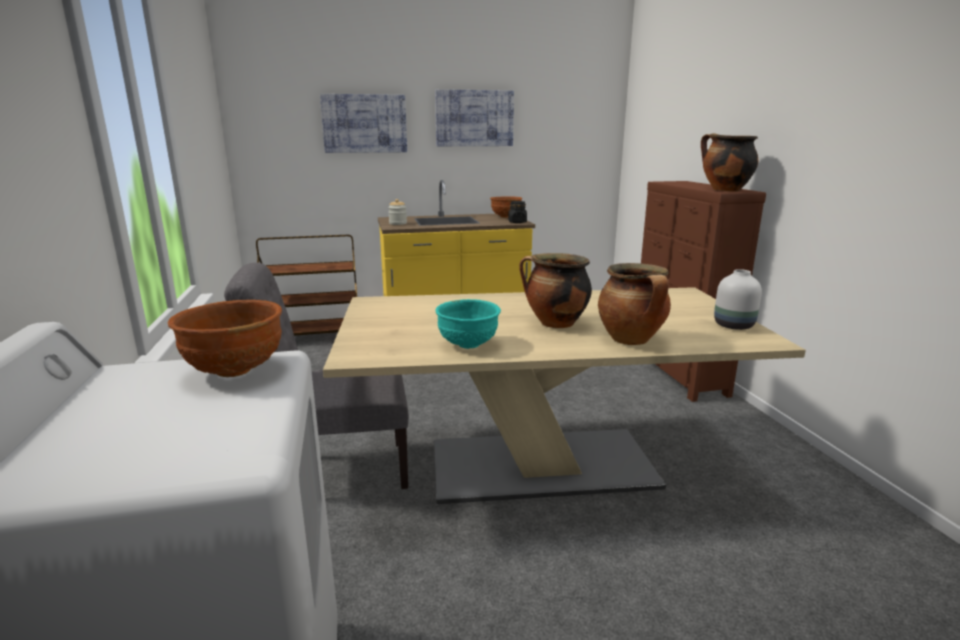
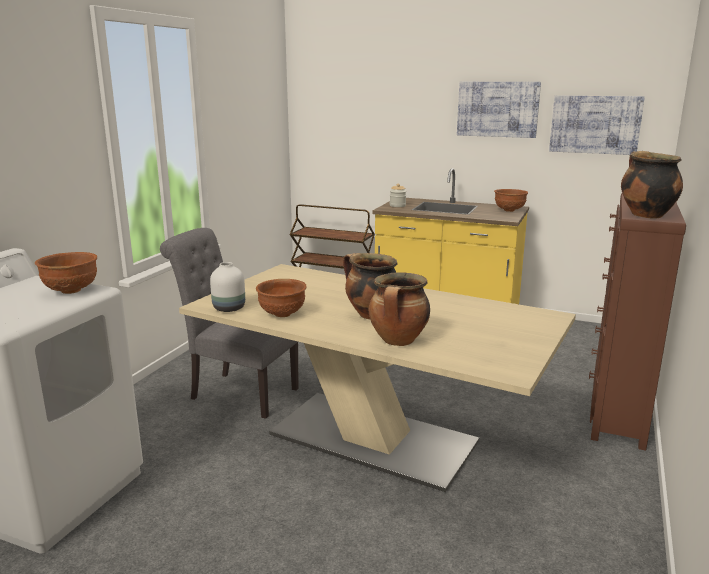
camera: 35 degrees right, 0 degrees up
picture [320,94,407,153] -> picture moved to [549,95,645,155]
turquoise bowl [435,299,501,349] -> brown bowl [256,279,307,317]
black jar [508,201,527,223] -> none
white vase [714,269,762,330] -> white vase moved to [210,262,245,312]

